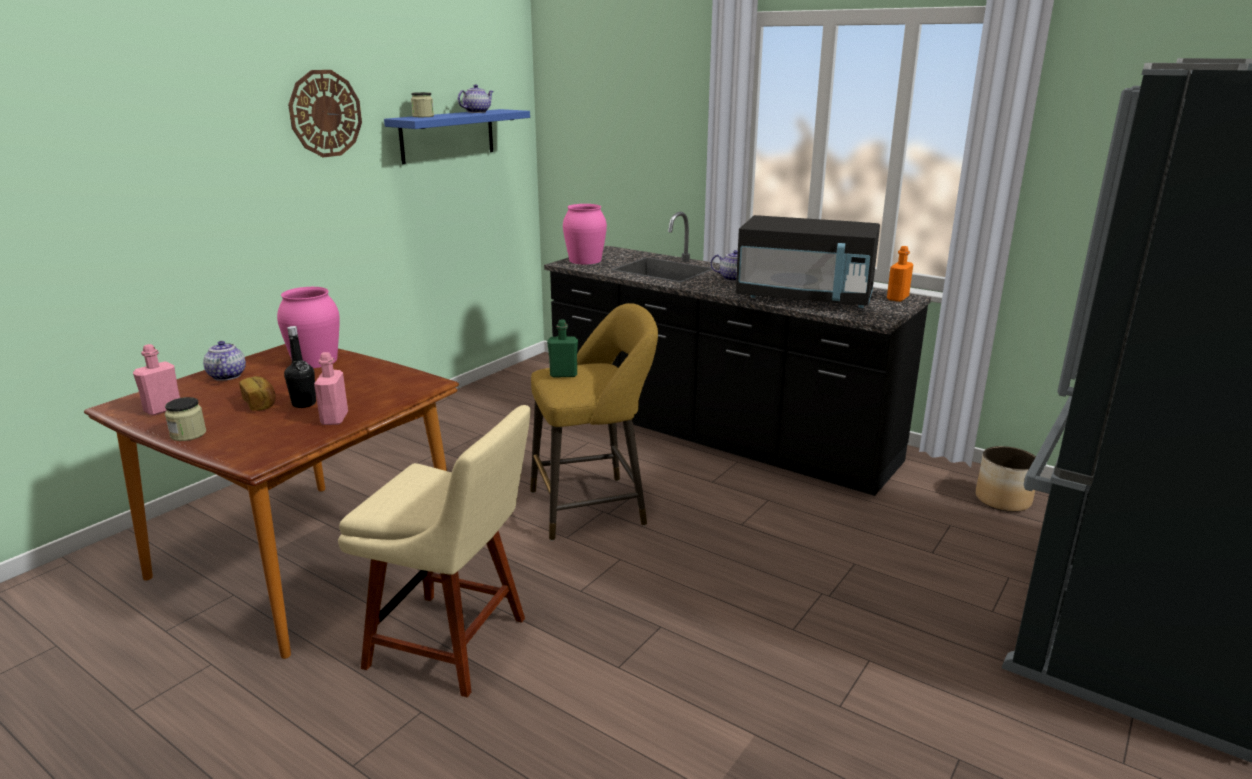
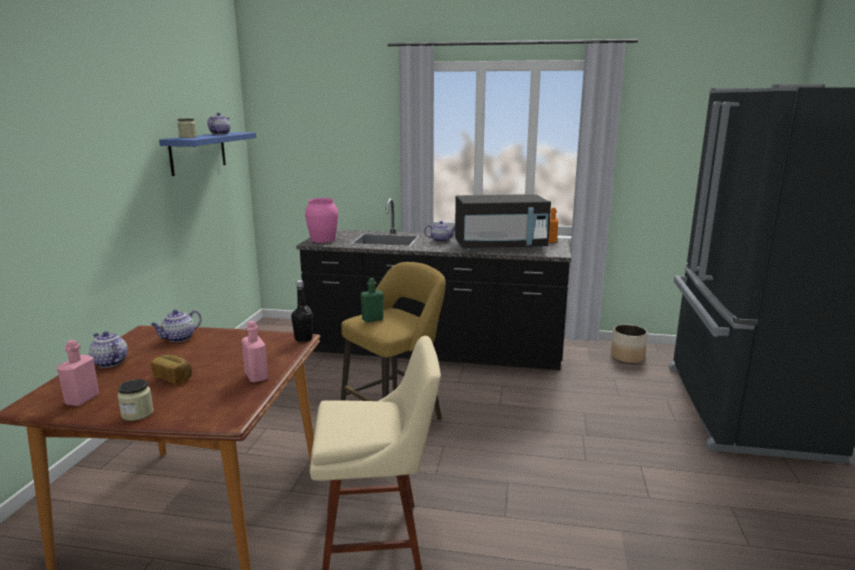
camera: 25 degrees left, 5 degrees down
pink vase [277,287,340,368] -> teapot [151,310,202,342]
black bottle [284,326,316,408] -> black bottle moved to [291,280,313,342]
wall clock [288,70,362,158] -> none

